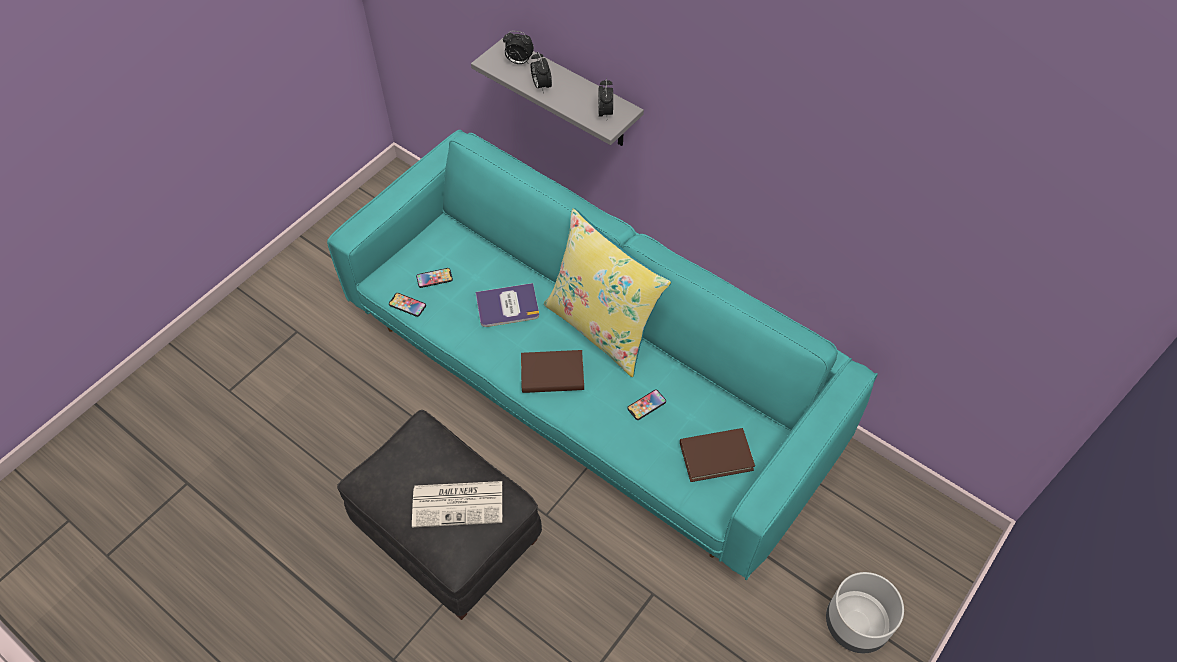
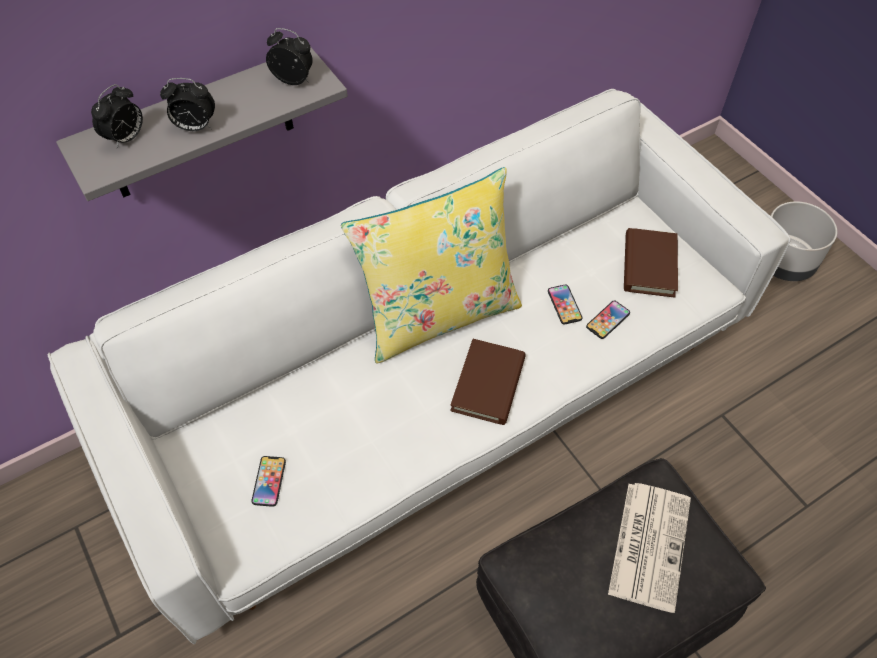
camera: 70 degrees left, 0 degrees up
turquoise sofa [327,130,878,580] -> white sofa [47,89,791,644]
phone [389,293,426,317] -> phone moved to [586,301,630,339]
book [475,283,539,327] -> none

